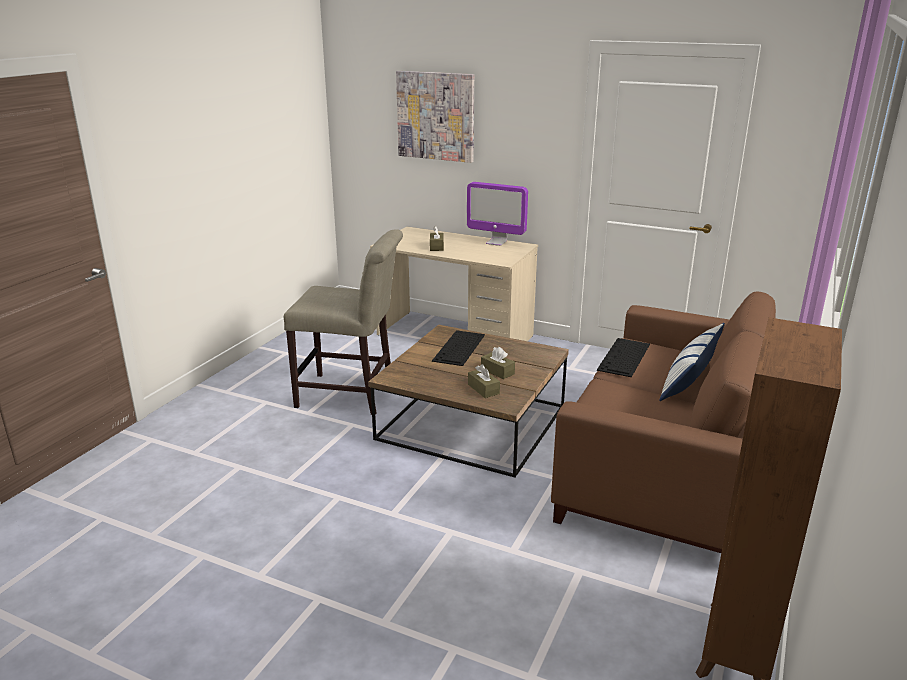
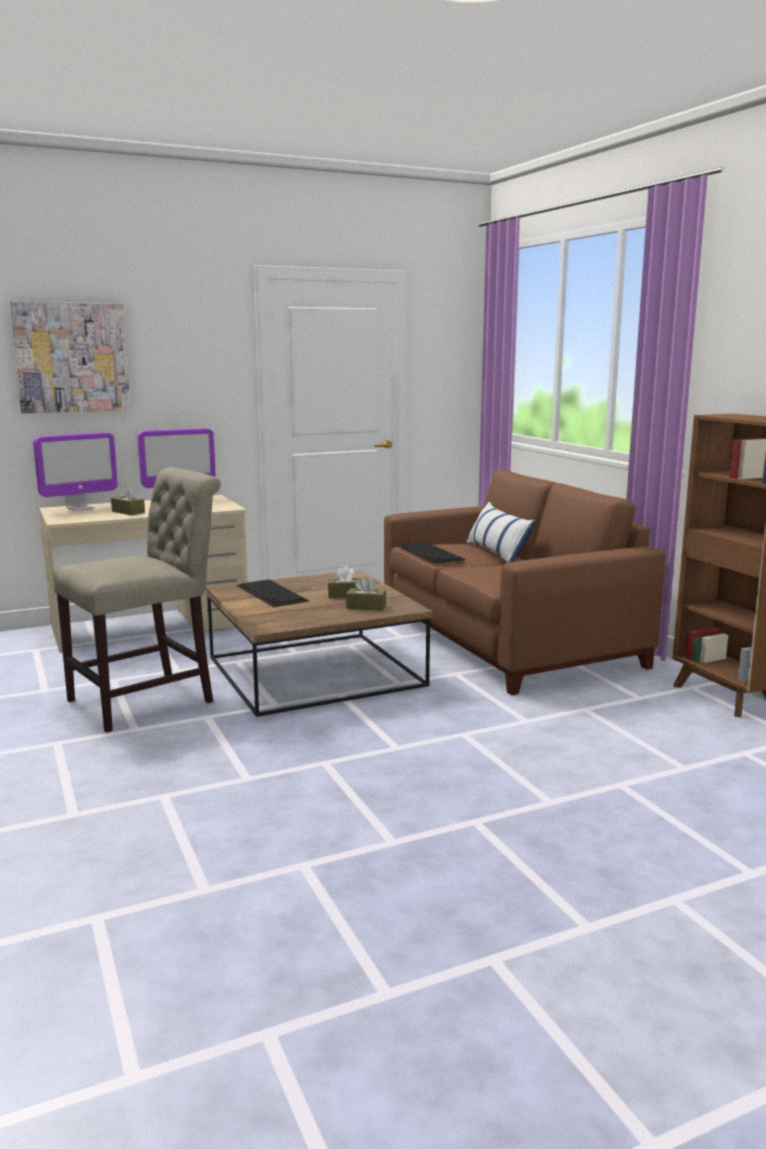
camera: 50 degrees left, 10 degrees down
none -> monitor [33,432,118,511]

